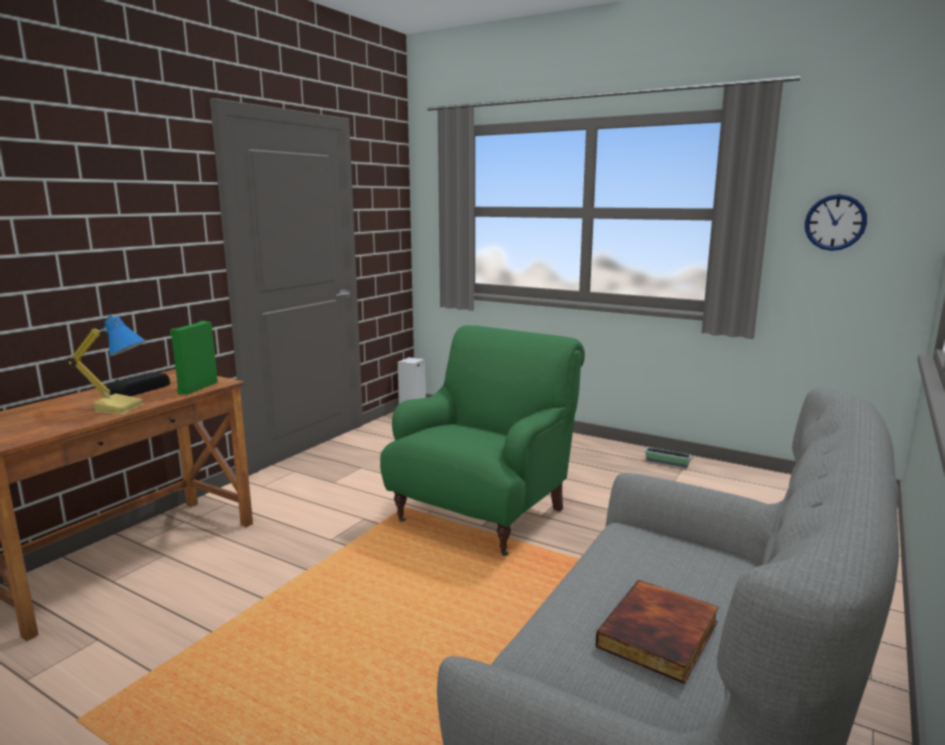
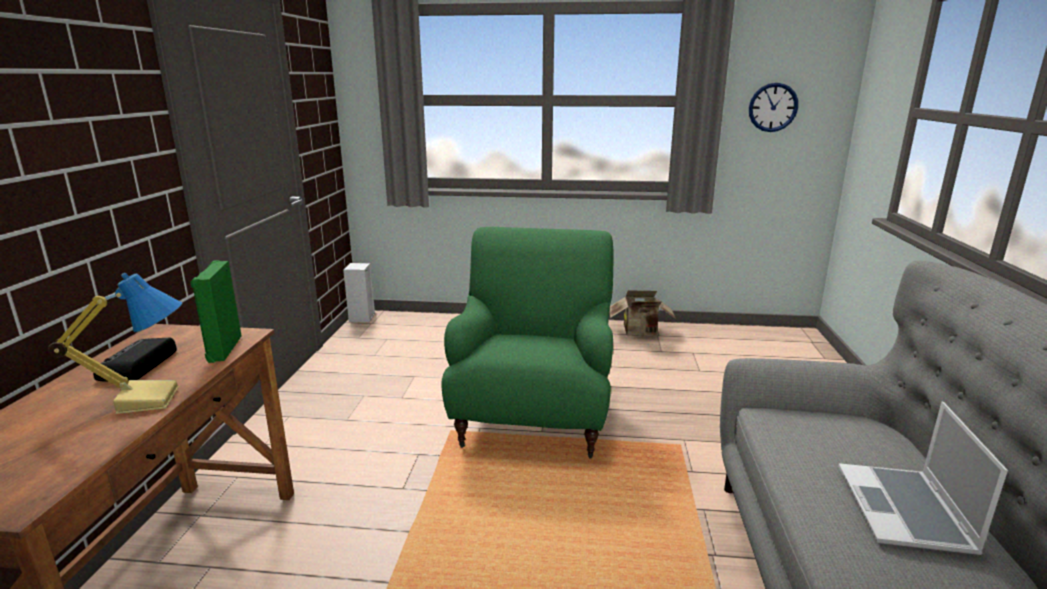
camera: 25 degrees left, 5 degrees up
book [596,580,719,684] -> laptop [838,401,1008,555]
planter [645,447,691,468] -> cardboard box [609,290,676,336]

